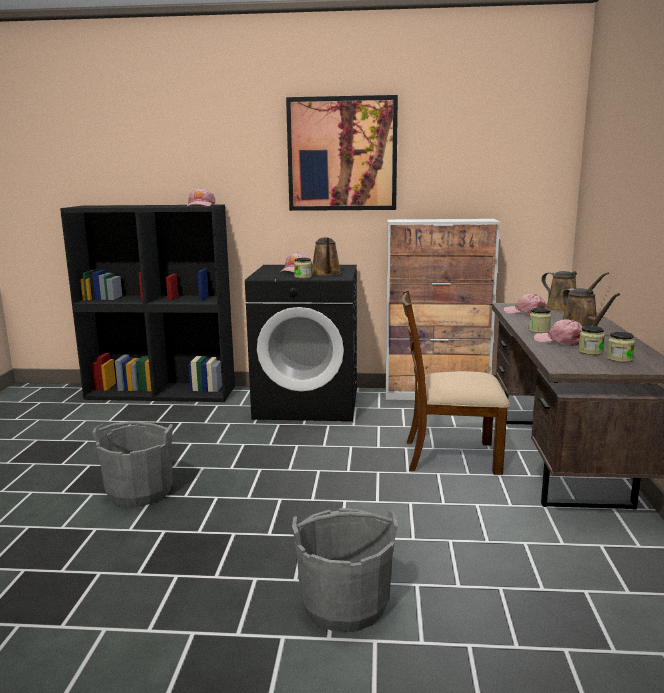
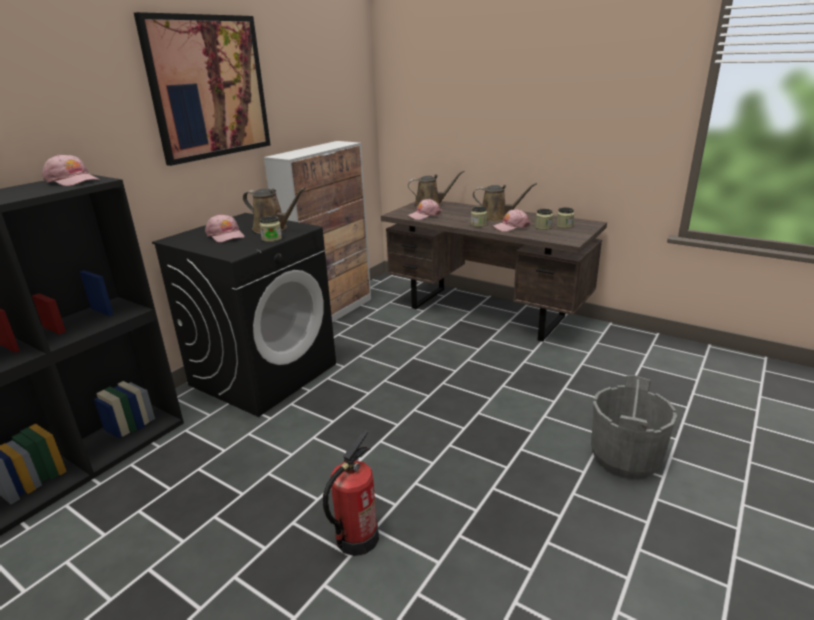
camera: 60 degrees left, 10 degrees up
grey bucket [93,421,173,507] -> fire extinguisher [323,430,379,556]
brown chair [402,290,510,475] -> none

